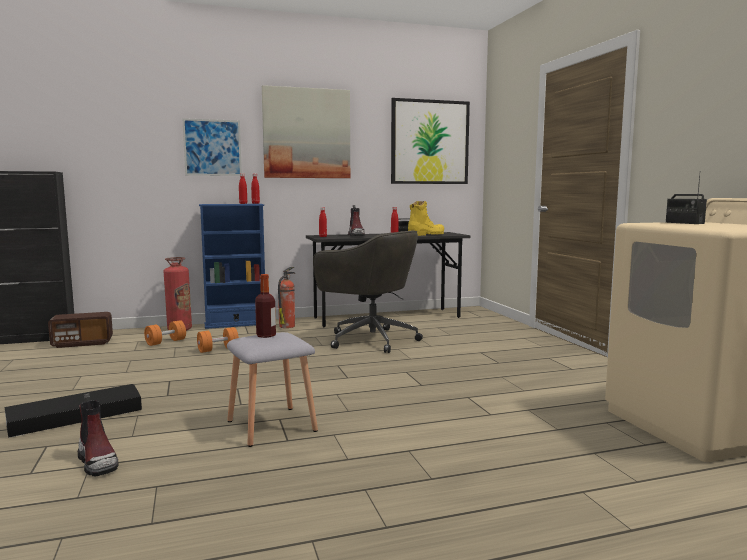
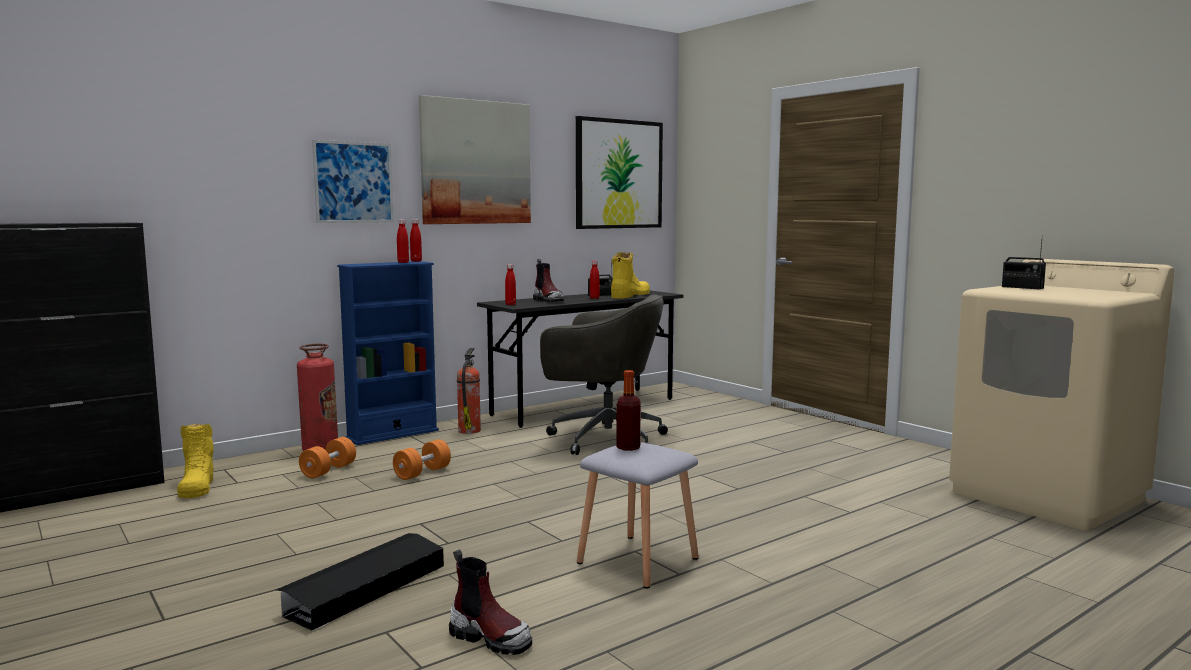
camera: 20 degrees left, 0 degrees up
radio [48,312,113,348] -> yellow boot [177,424,214,498]

